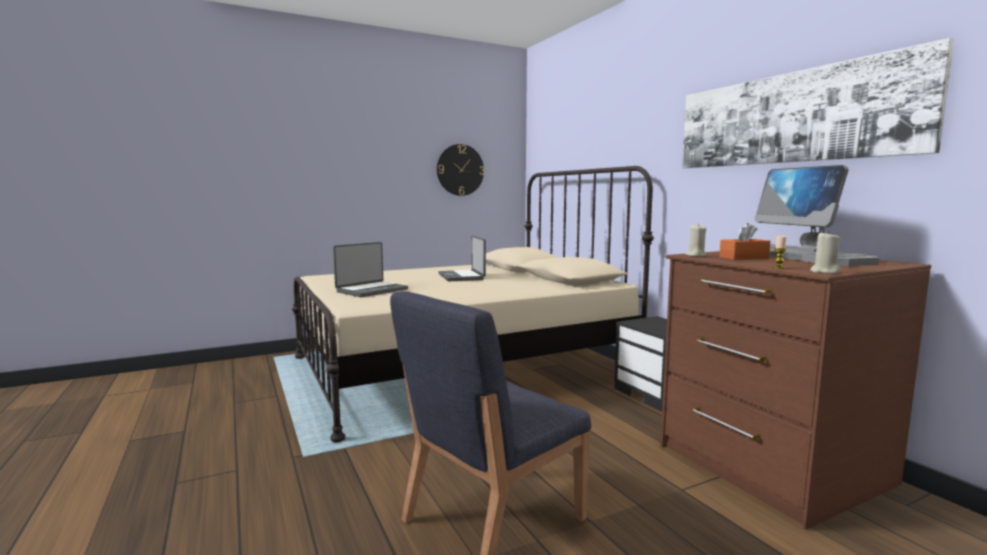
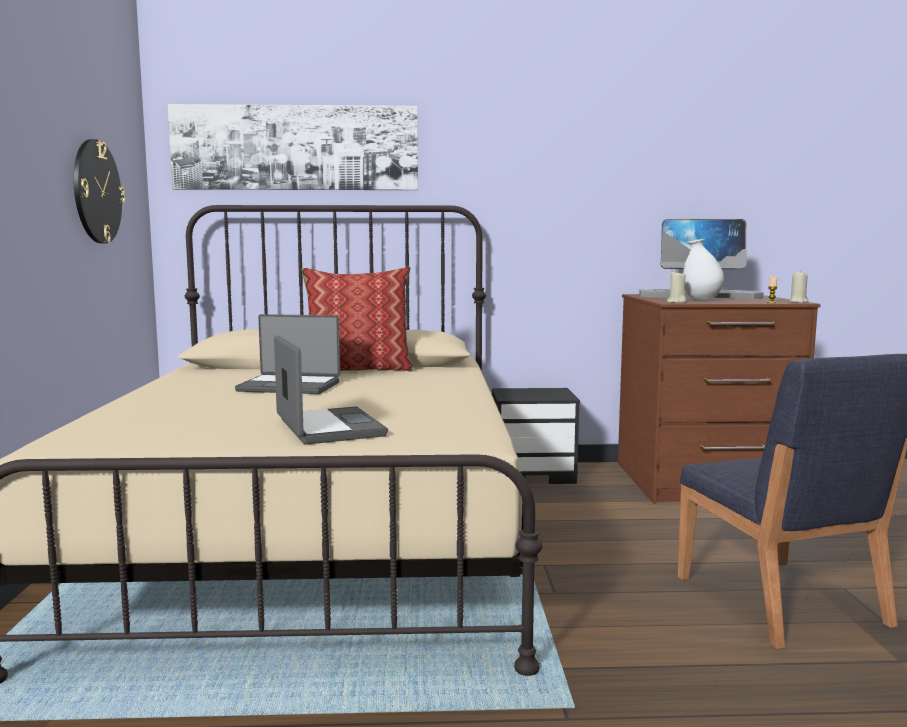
camera: 65 degrees left, 0 degrees up
picture [682,38,954,168] -> picture moved to [168,104,418,190]
orange tissue box [719,223,770,260] -> white vase [683,239,724,301]
none -> pillow [302,267,413,372]

